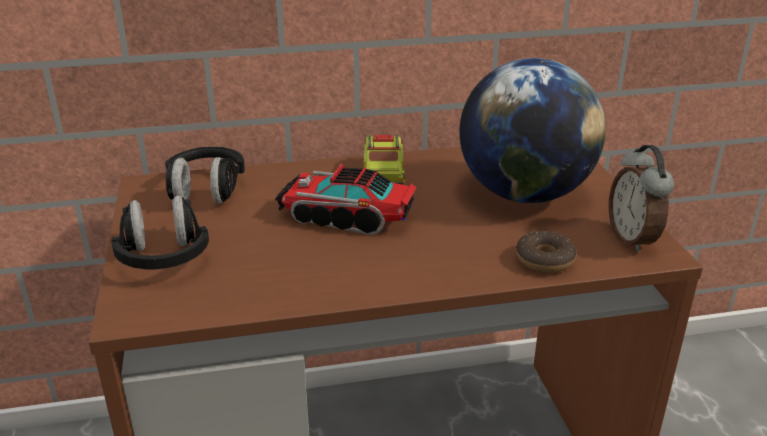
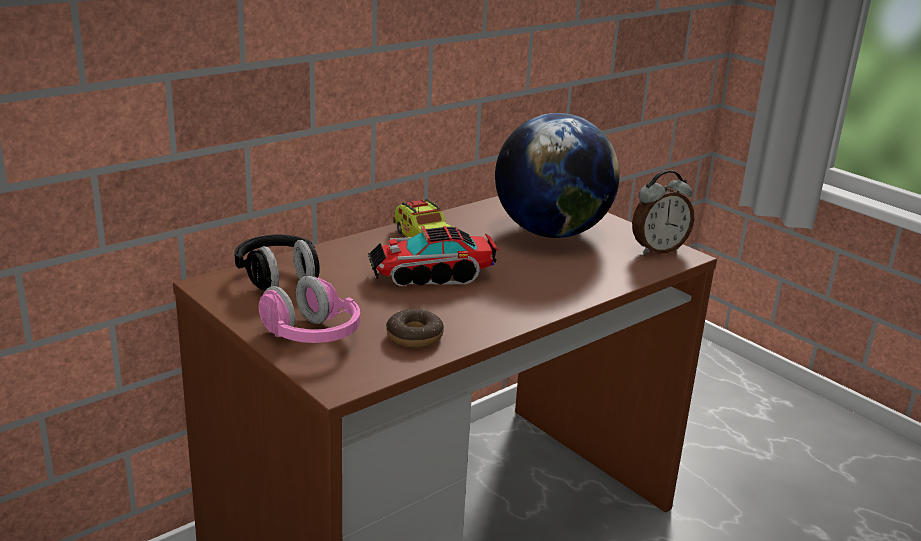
camera: 30 degrees left, 5 degrees down
black headphones [111,196,209,269] -> pink headphones [259,276,360,343]
donut [516,231,577,273] -> donut moved to [386,309,444,348]
alarm clock [608,145,674,253] -> alarm clock turned 75 degrees counterclockwise [632,170,694,254]

